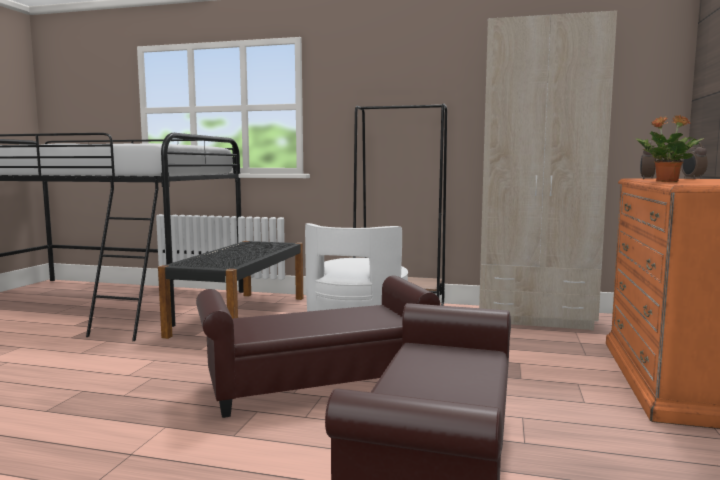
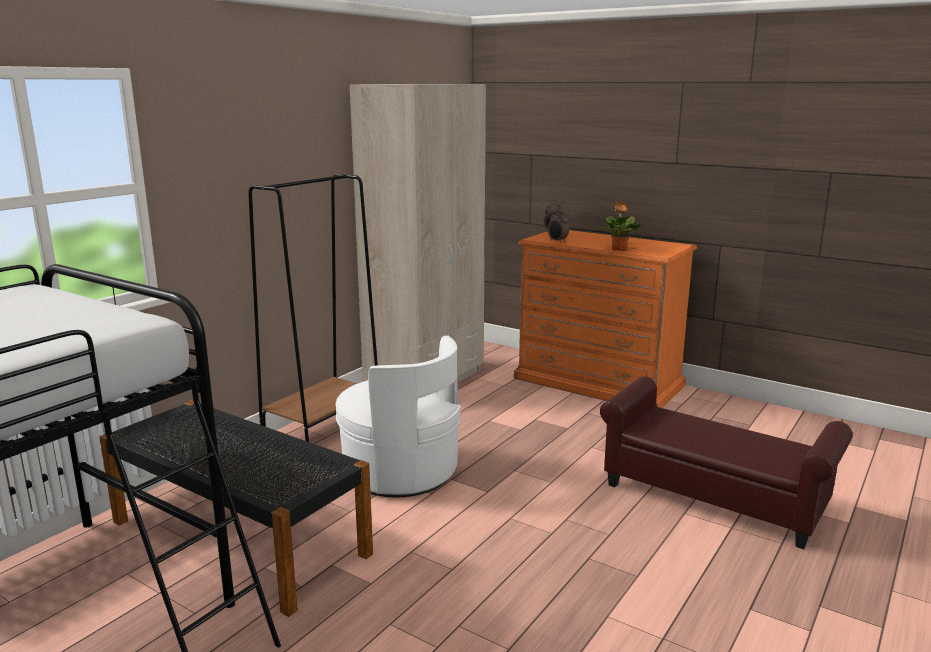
camera: 70 degrees left, 10 degrees up
brown ottoman [196,276,440,418] -> none

